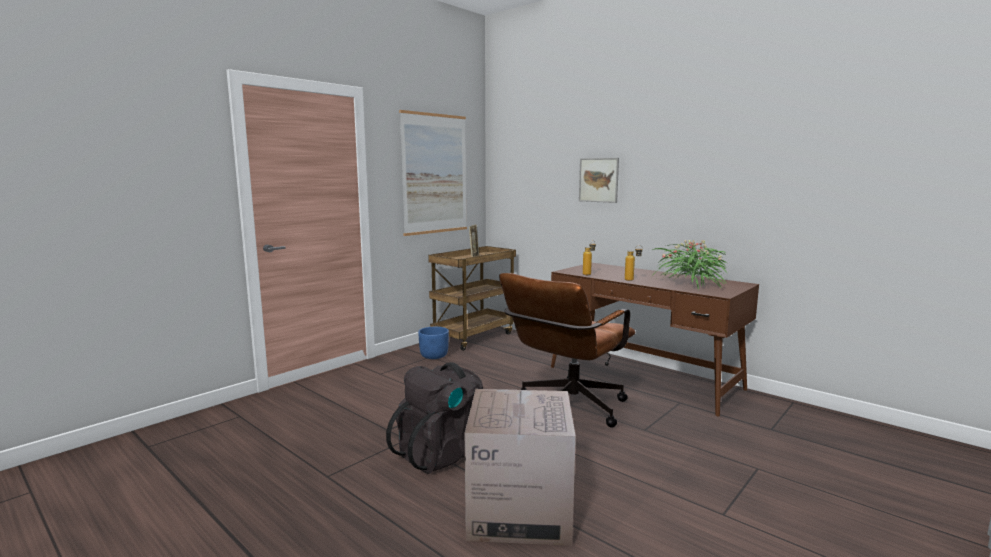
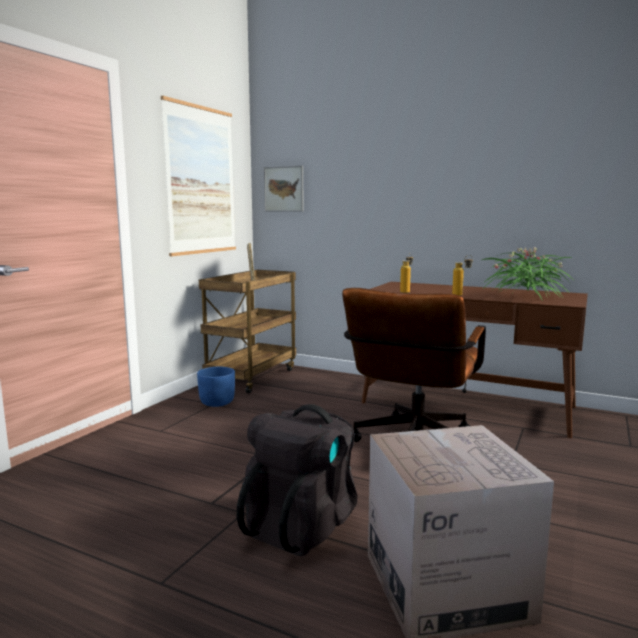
camera: 15 degrees left, 0 degrees up
picture [579,158,619,203] -> picture moved to [264,166,303,212]

